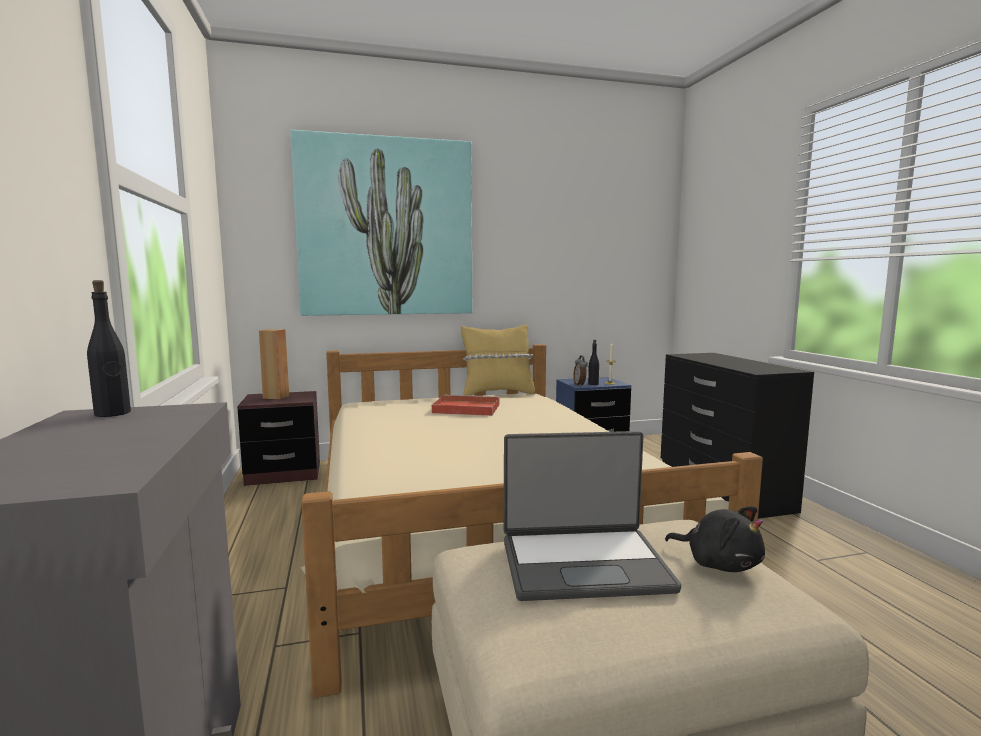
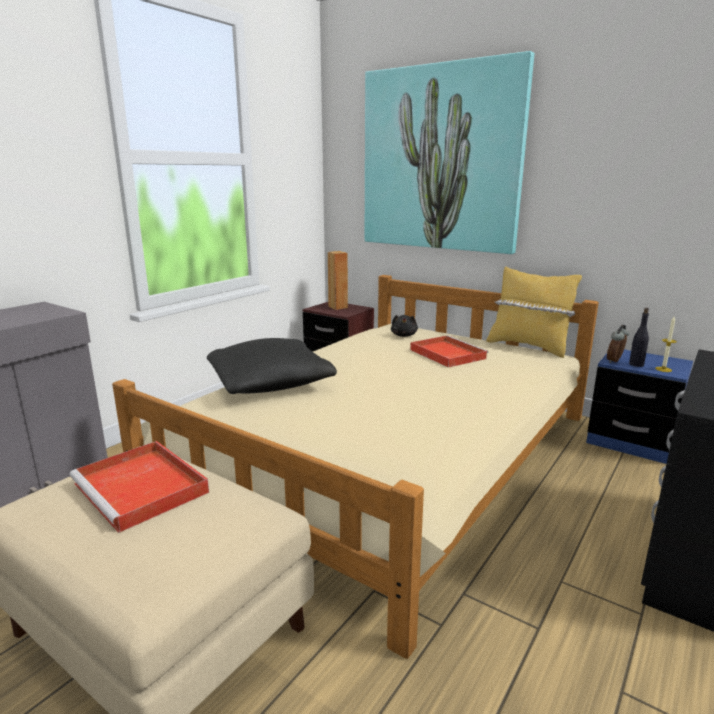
camera: 50 degrees right, 10 degrees up
black bottle [87,280,131,417] -> none
laptop [504,431,681,601] -> red tray [70,441,209,533]
black plush toy [665,506,765,572] -> black plush toy moved to [391,315,418,337]
none -> black pillow [207,338,337,394]

